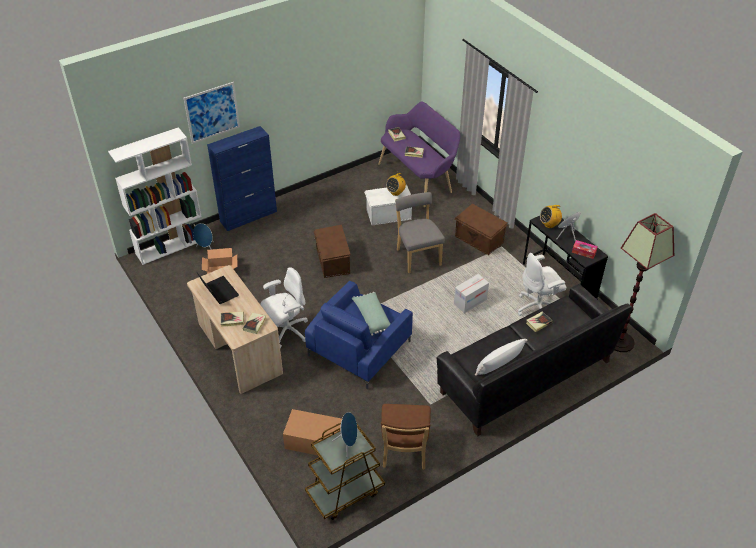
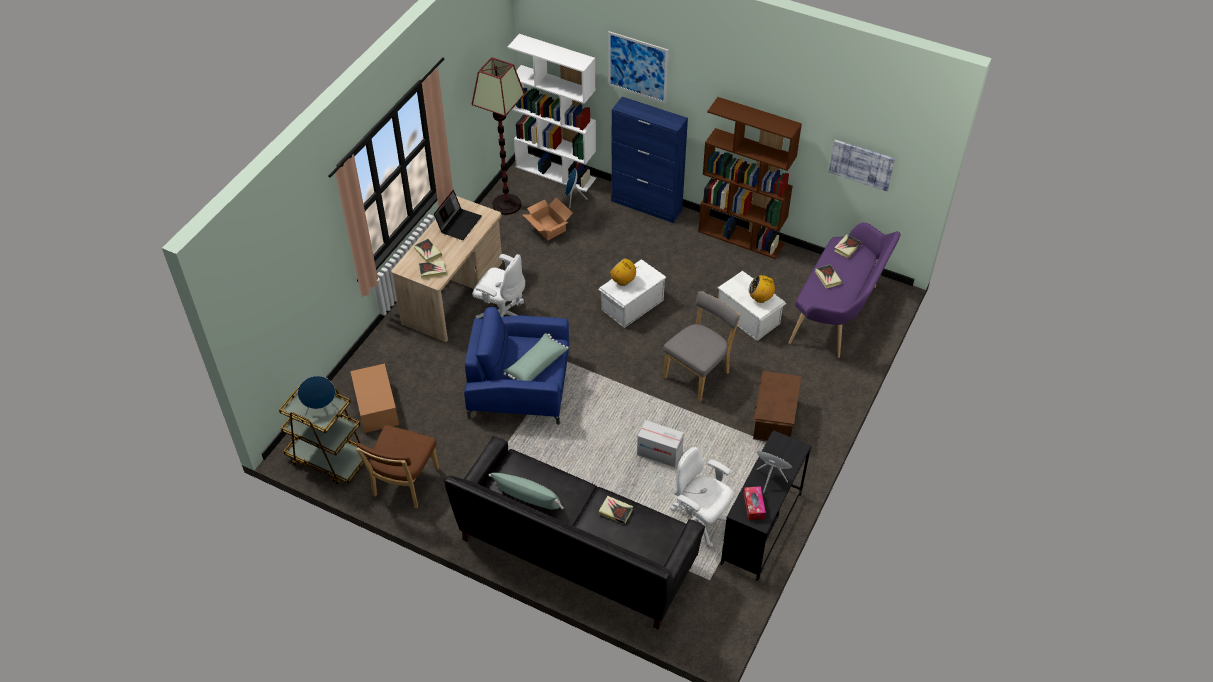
camera: 60 degrees right, 5 degrees up
brown storage box [314,225,351,278] -> white storage box [598,259,666,328]
brown chair [381,404,431,470] -> brown chair turned 45 degrees counterclockwise [356,425,439,508]
white pillow [475,339,528,376] -> green pillow [489,473,564,510]
radio [540,205,562,228] -> radio moved to [610,258,639,286]
floor lamp [614,213,674,352] -> floor lamp moved to [472,57,525,215]
none -> brown bookcase [698,97,802,259]
none -> picture [829,140,895,191]

